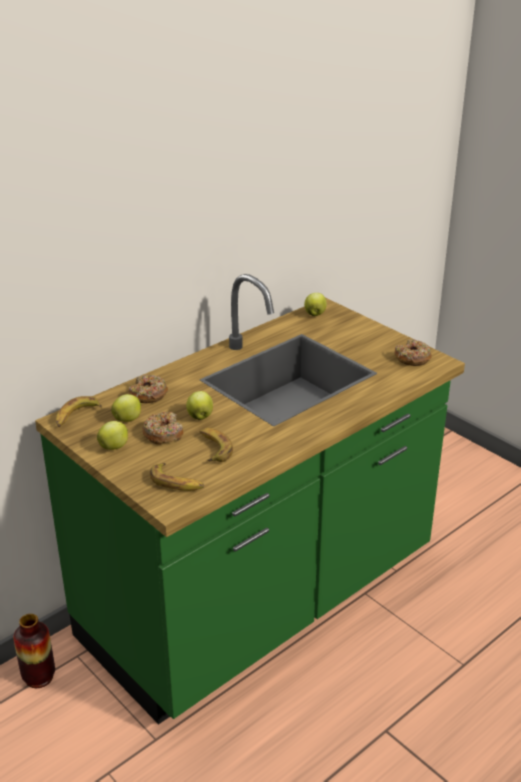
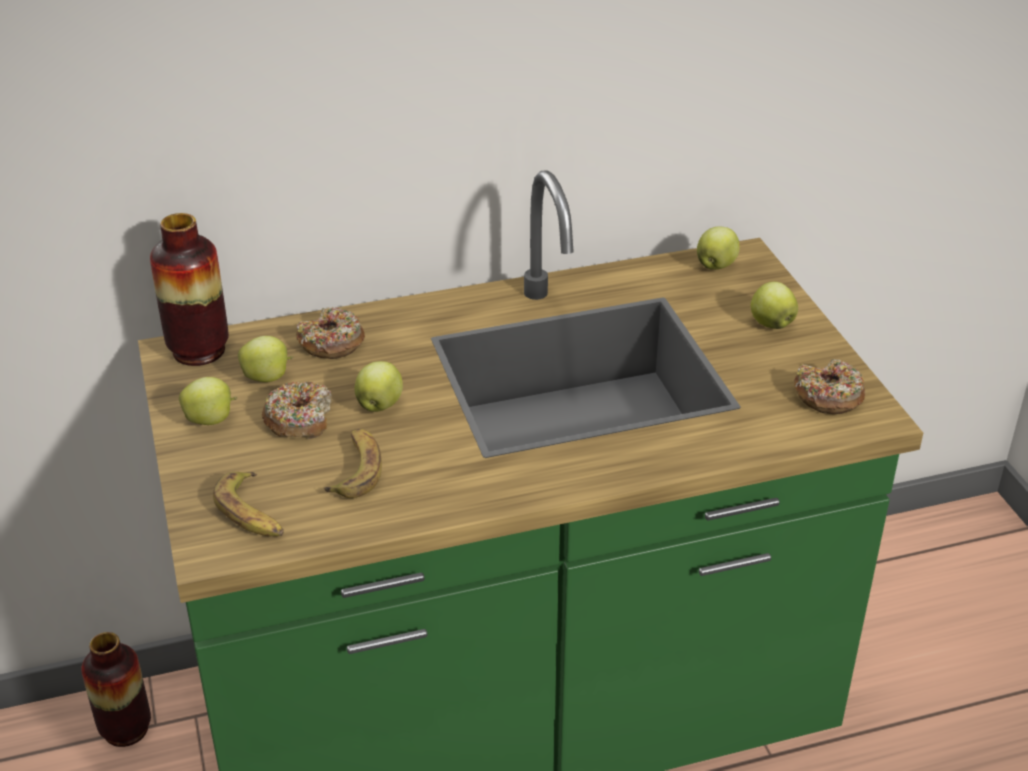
camera: 25 degrees right, 5 degrees up
banana [56,396,102,427] -> vase [150,213,229,366]
none -> apple [751,282,798,329]

